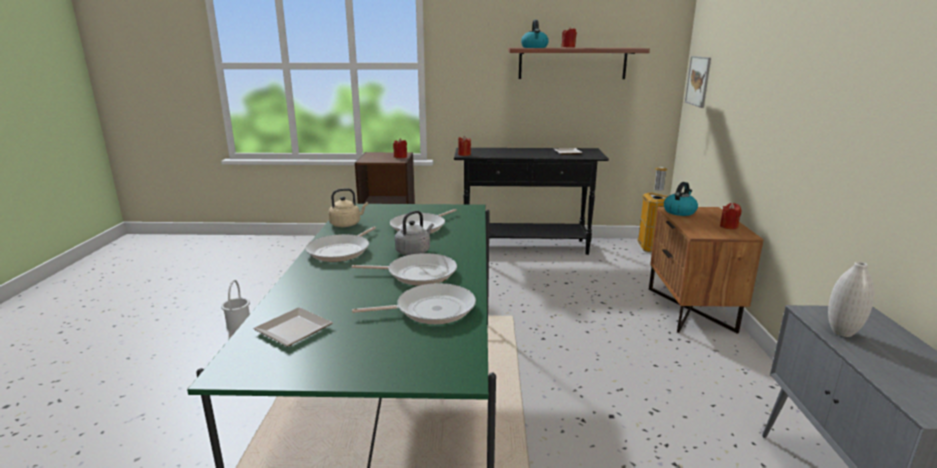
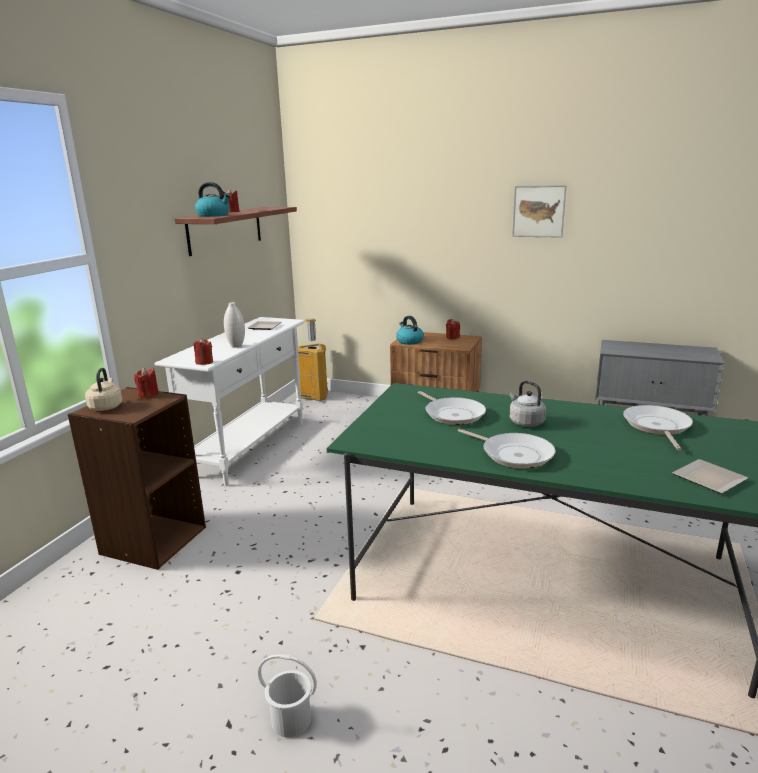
camera: 70 degrees left, 0 degrees up
beige kettle [328,188,368,227] -> beige kettle moved to [85,368,122,411]
frying pan [352,253,457,286] -> none
black console table [454,148,609,255] -> white console table [154,317,305,486]
picture [685,56,711,108] -> picture moved to [512,185,567,238]
white vase [828,262,874,337] -> white vase moved to [224,302,245,348]

